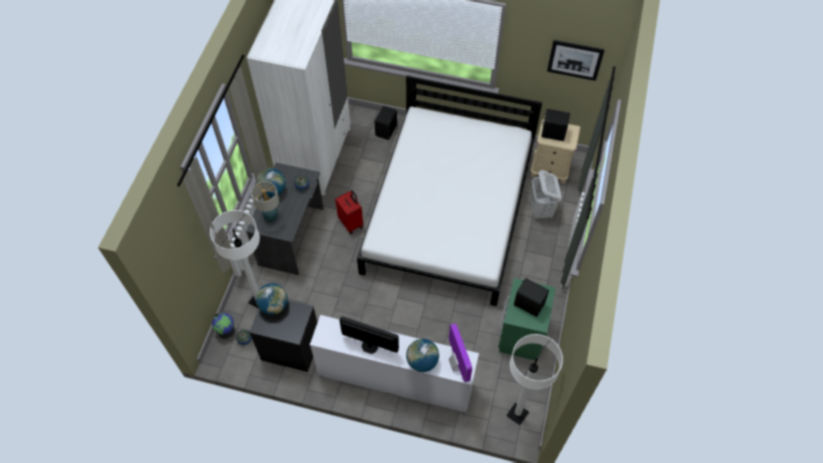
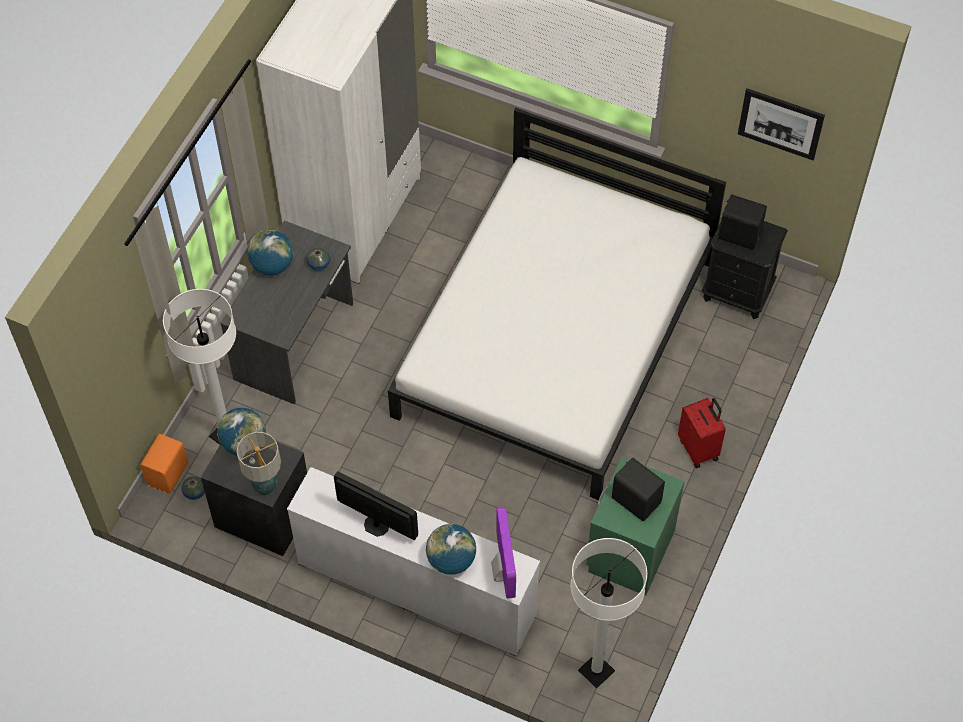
camera: 10 degrees right, 0 degrees up
globe [212,313,235,339] -> orange speaker [140,434,188,494]
table lamp [251,181,279,223] -> table lamp moved to [236,432,281,496]
red suitcase [335,190,363,234] -> red suitcase moved to [678,398,726,468]
black speaker [374,106,397,140] -> none
beige nightstand [531,119,581,184] -> black nightstand [702,221,788,319]
white laundry basket [531,170,562,220] -> none

